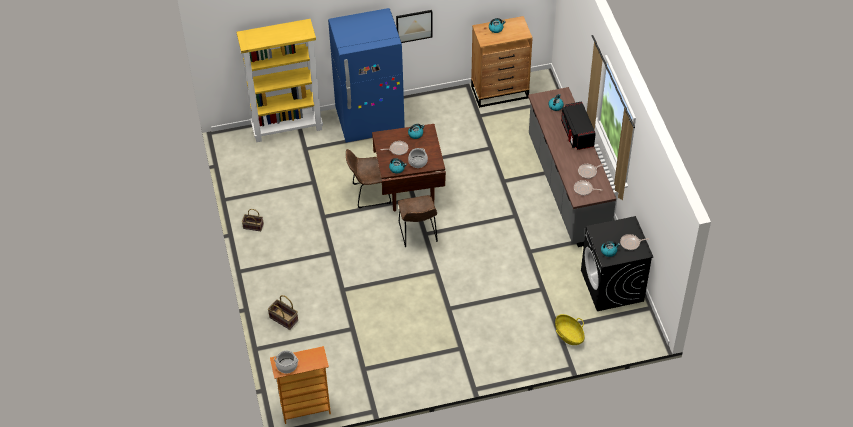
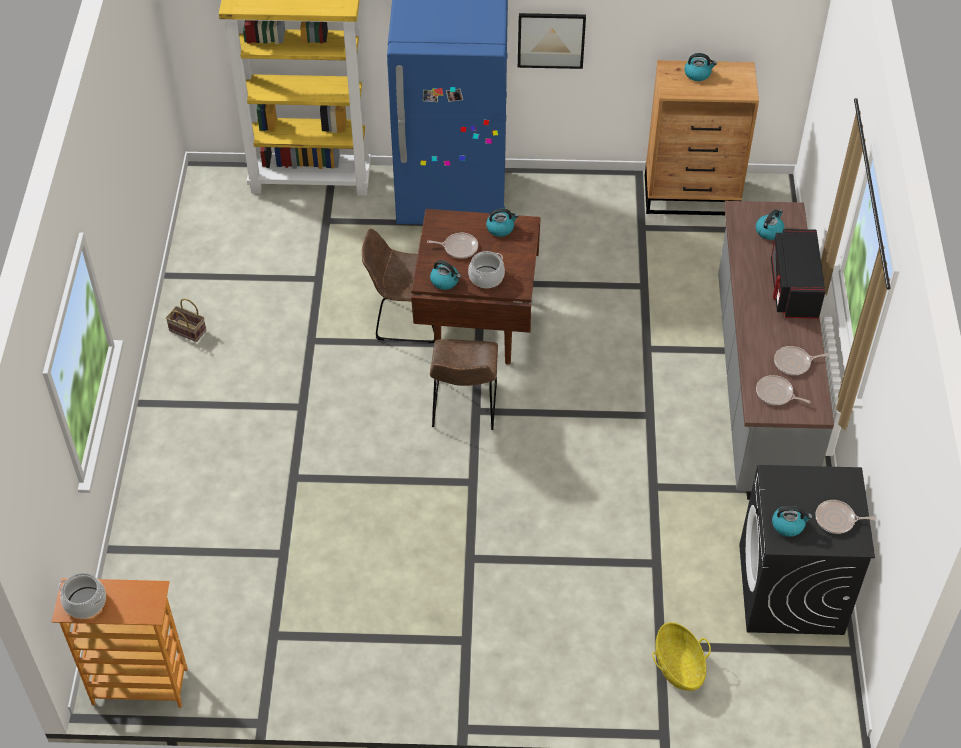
camera: 15 degrees right, 0 degrees up
basket [268,295,298,330] -> none

